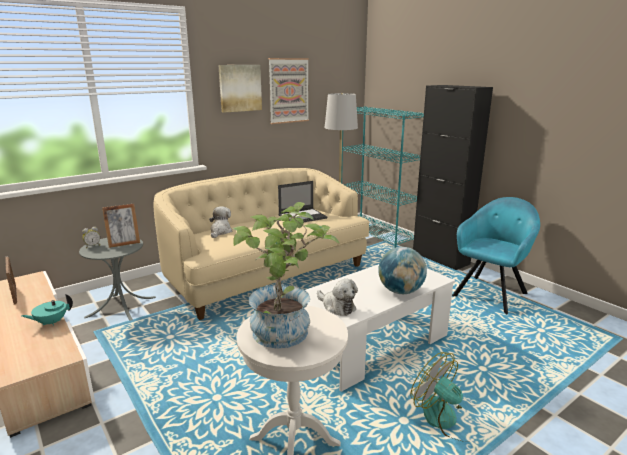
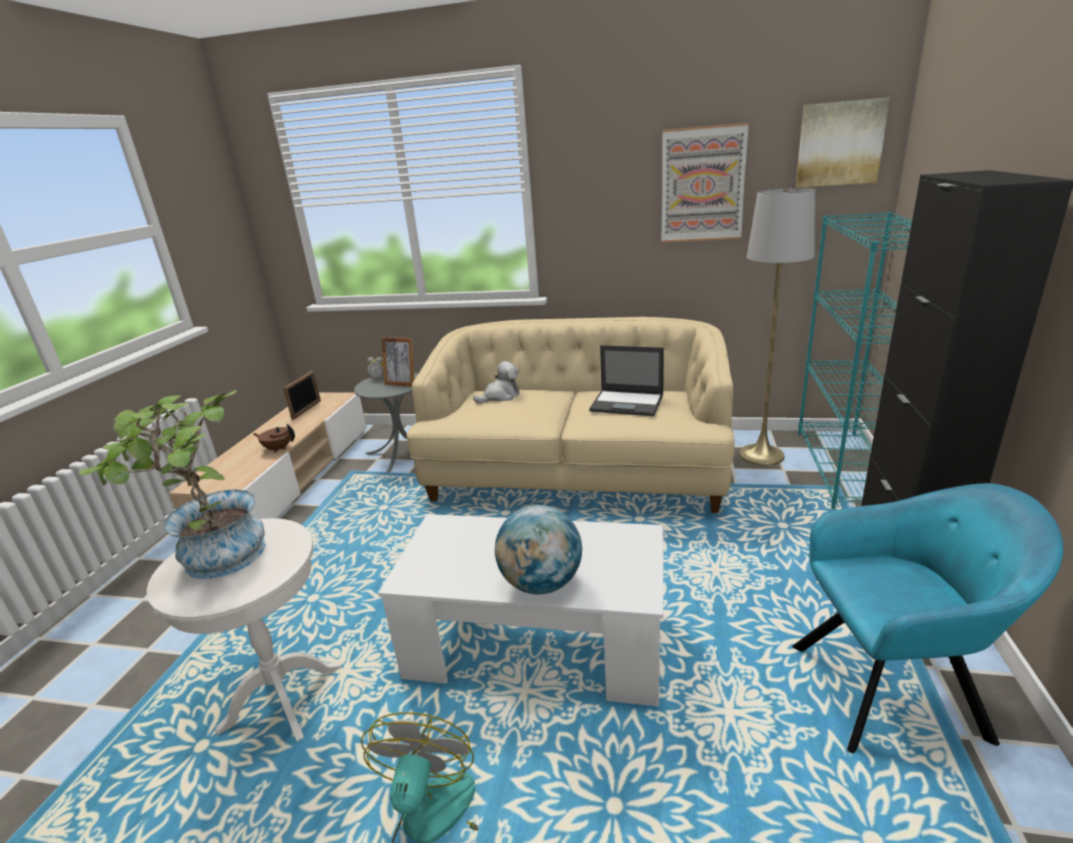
camera: 50 degrees right, 5 degrees up
turquoise teapot [21,294,73,326] -> brown teapot [253,424,295,452]
picture [218,65,262,113] -> picture moved to [796,97,890,188]
plush toy [317,279,358,316] -> none

